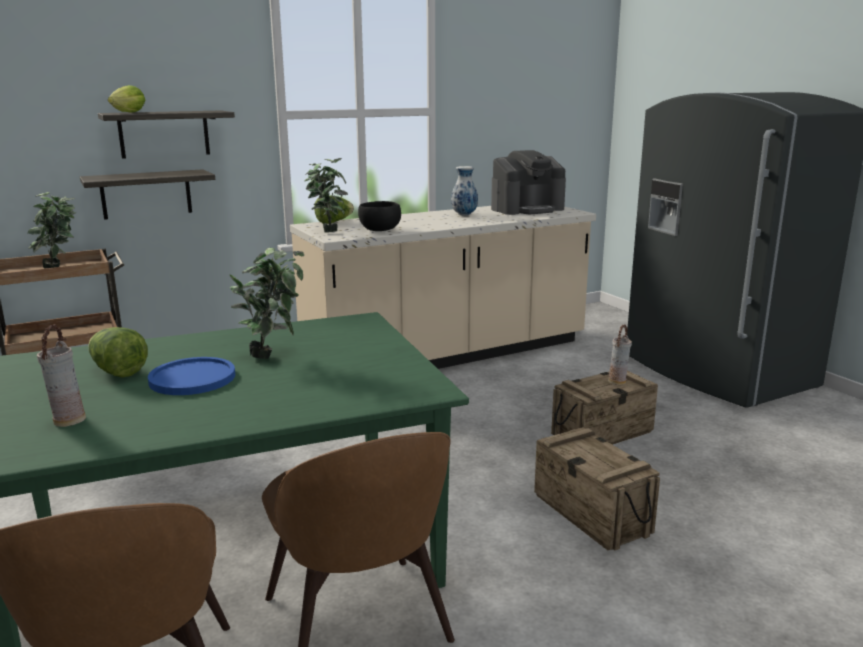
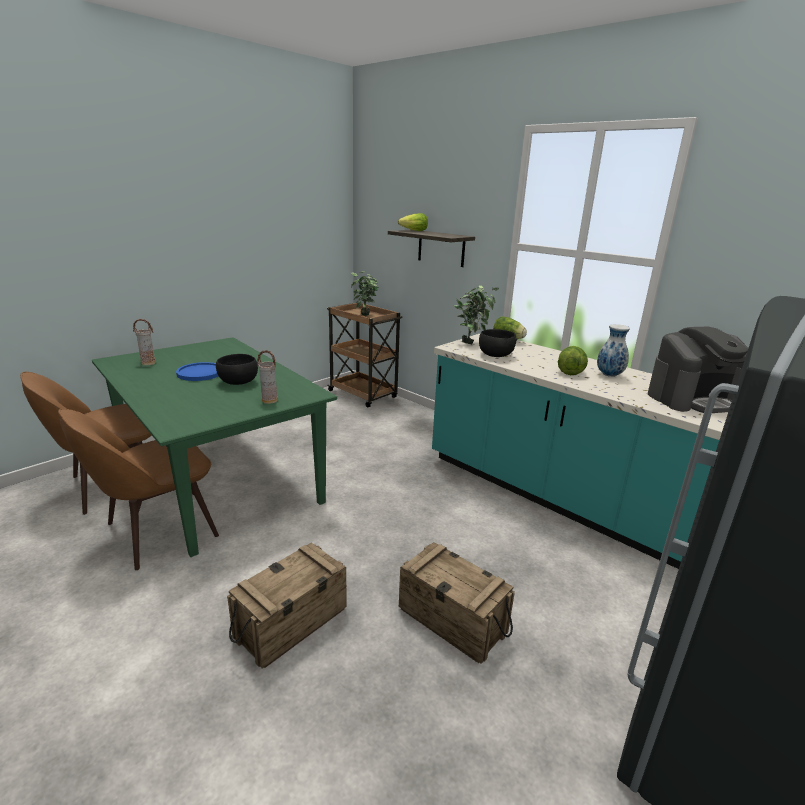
camera: 70 degrees right, 5 degrees up
shelf [80,169,215,220] -> none
lettuce [89,327,148,378] -> lettuce moved to [558,346,588,375]
potted plant [229,248,304,359] -> black bowl [216,354,258,385]
beige counter [290,206,596,369] -> turquoise counter [432,334,728,569]
coffee machine [491,150,566,215] -> coffee machine turned 60 degrees counterclockwise [648,327,748,413]
vase [608,324,632,385] -> vase moved to [257,350,278,404]

